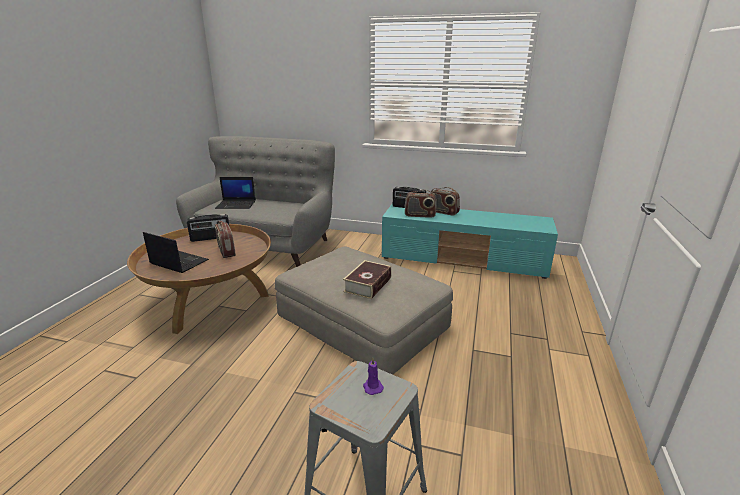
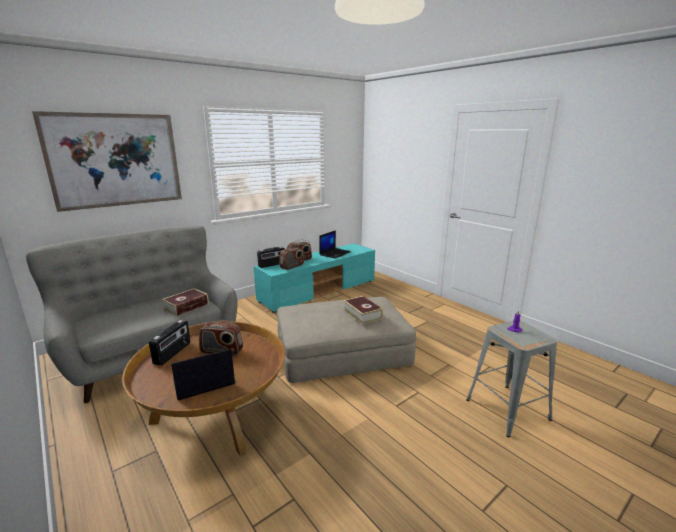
camera: 55 degrees left, 5 degrees down
laptop [215,177,256,209] -> laptop moved to [319,230,351,259]
none -> picture [32,111,182,212]
none -> book [162,288,209,316]

